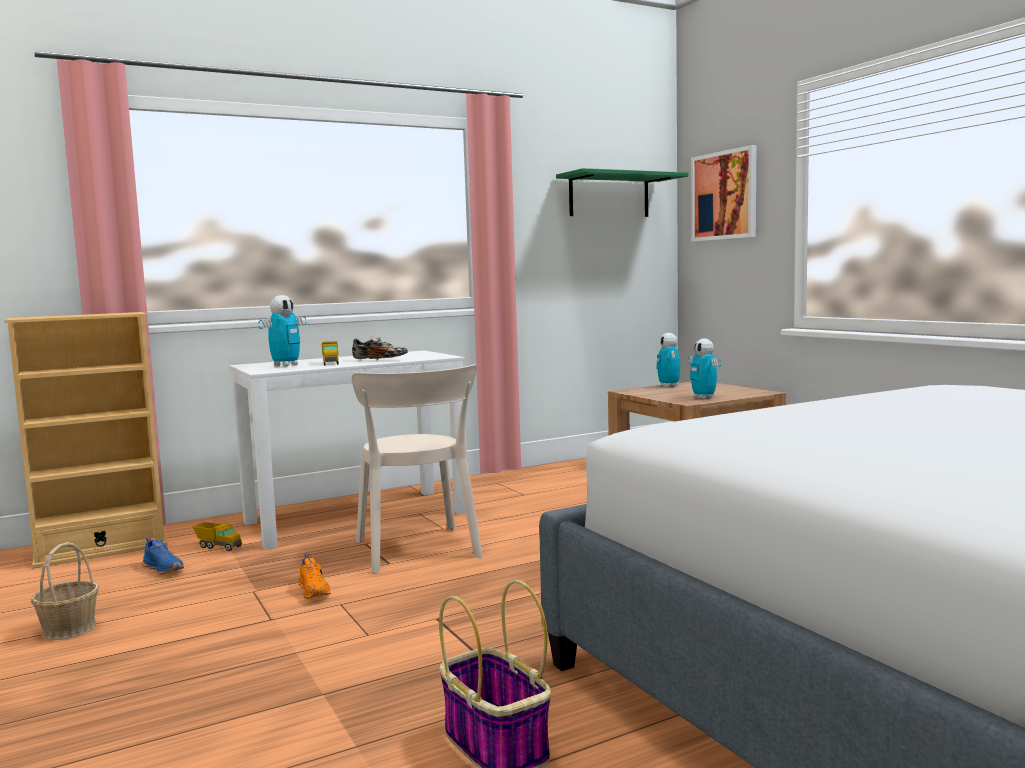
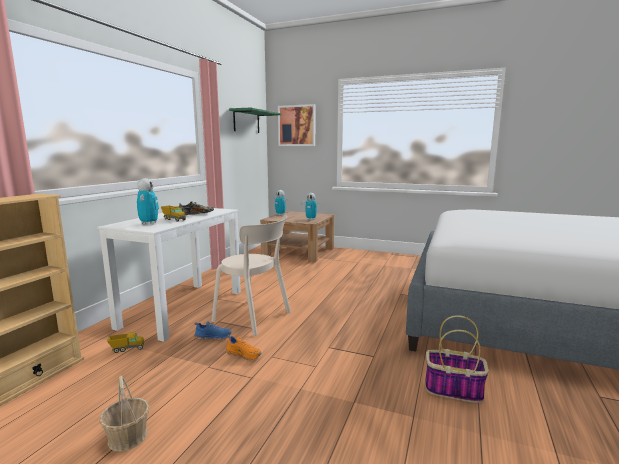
camera: 40 degrees left, 5 degrees up
blue shoe [142,537,184,575] -> blue shoe moved to [194,321,232,340]

